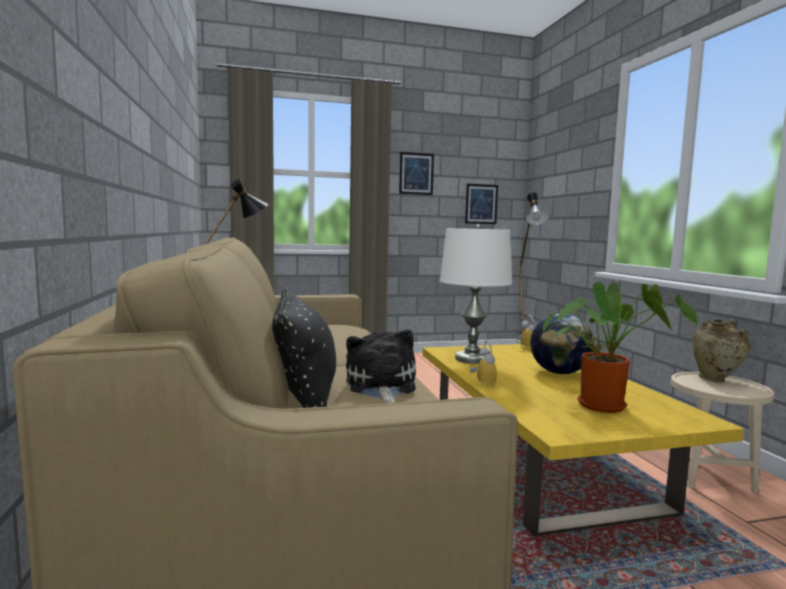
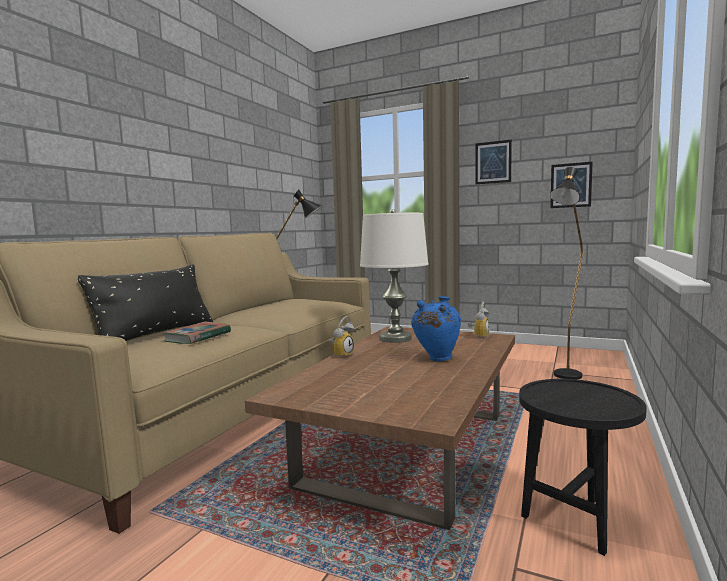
camera: 40 degrees right, 0 degrees up
plush toy [346,329,416,404] -> book [163,322,231,344]
yellow coffee table [422,344,744,536] -> brown coffee table [245,326,515,530]
globe [530,314,593,374] -> blue vase [411,296,461,361]
potted plant [542,282,698,413] -> none
beige side table [671,372,774,494] -> black side table [519,379,647,556]
beige vase [692,319,751,383] -> none

